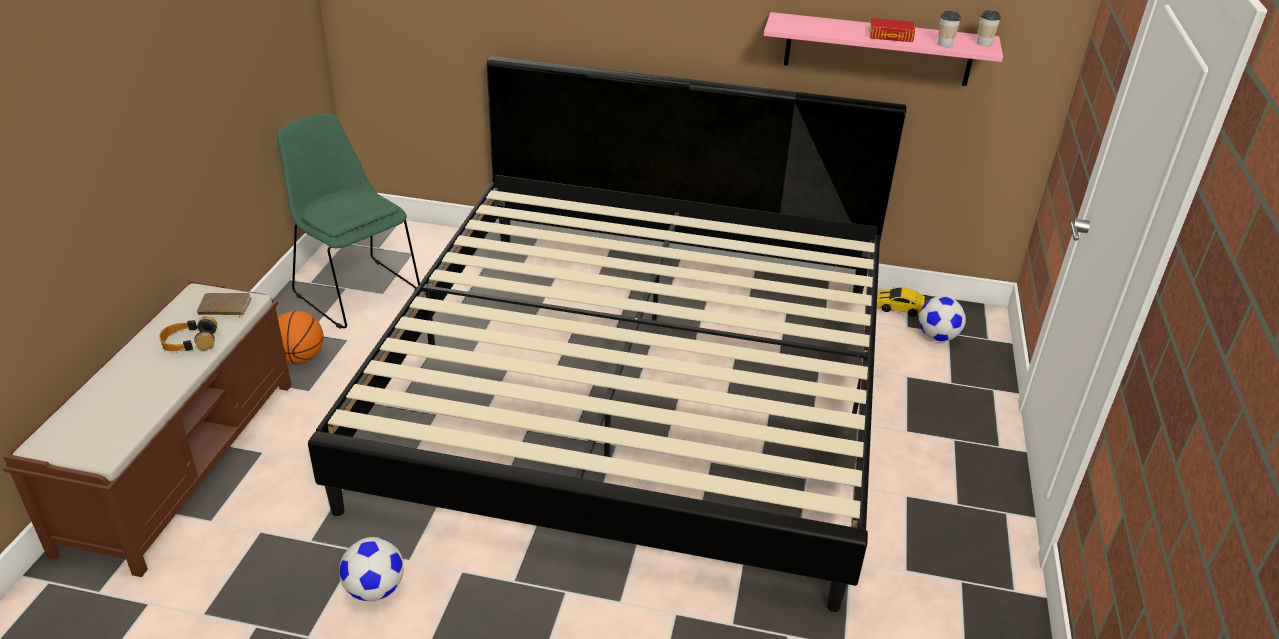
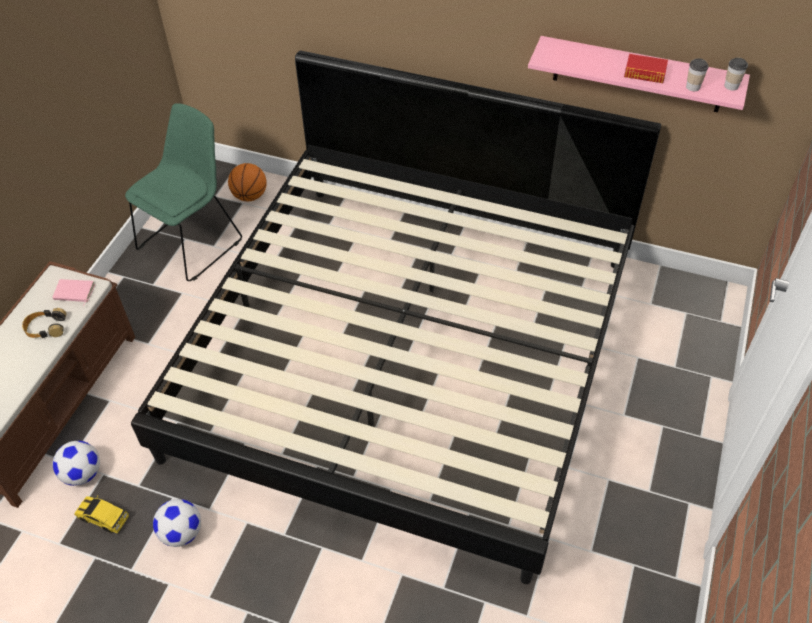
camera: 10 degrees right, 15 degrees up
brown book [197,293,252,318] -> pink book [52,279,95,306]
green chair [277,114,420,329] -> green chair turned 75 degrees clockwise [125,103,242,281]
basketball [278,311,324,364] -> basketball moved to [228,163,267,201]
toy car [877,287,927,317] -> toy car moved to [74,495,129,533]
football [919,296,966,341] -> football moved to [52,441,100,486]

